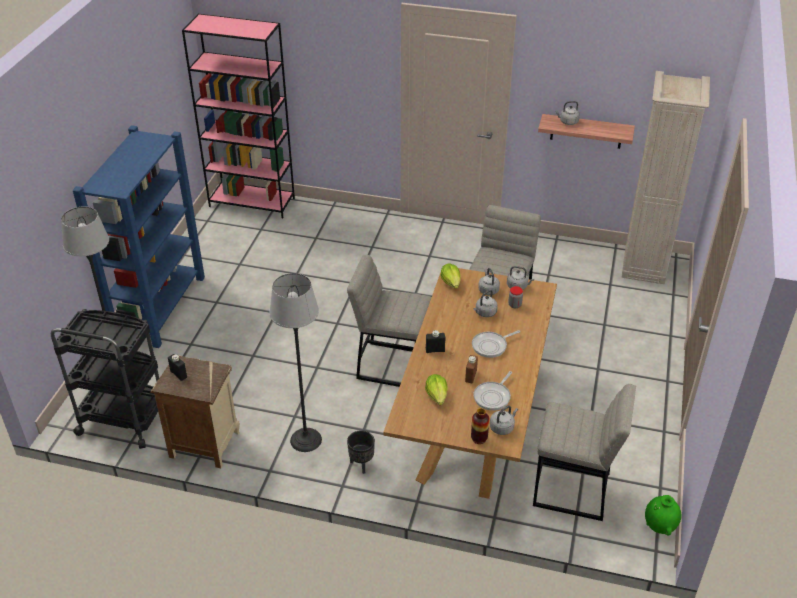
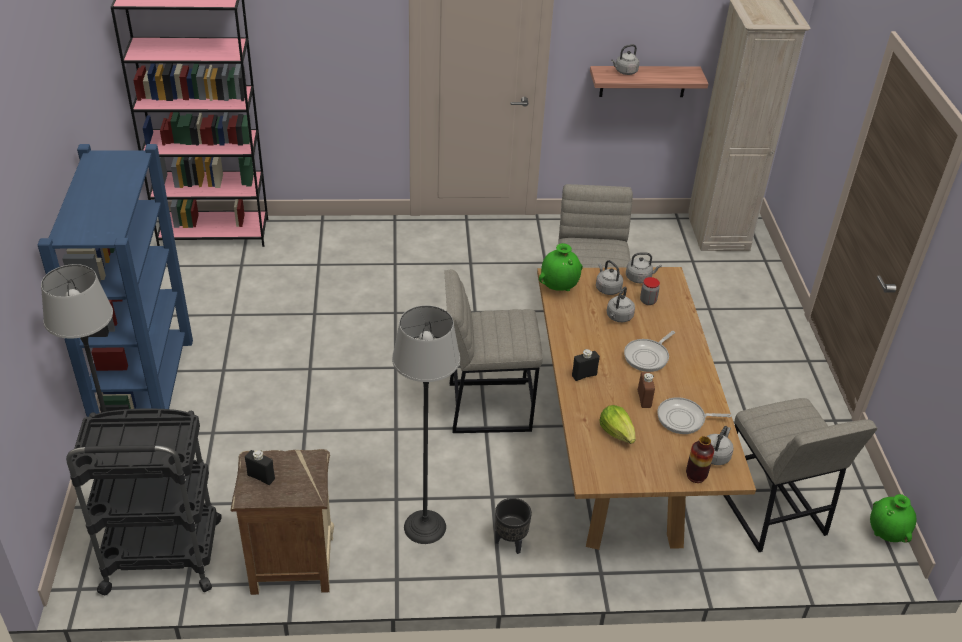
camera: 20 degrees left, 0 degrees up
lettuce [440,263,461,289] -> green vase [539,243,583,291]
frying pan [473,371,512,411] -> frying pan turned 75 degrees clockwise [657,397,732,434]
grey chair [533,384,636,521] -> grey chair turned 75 degrees clockwise [723,398,878,552]

